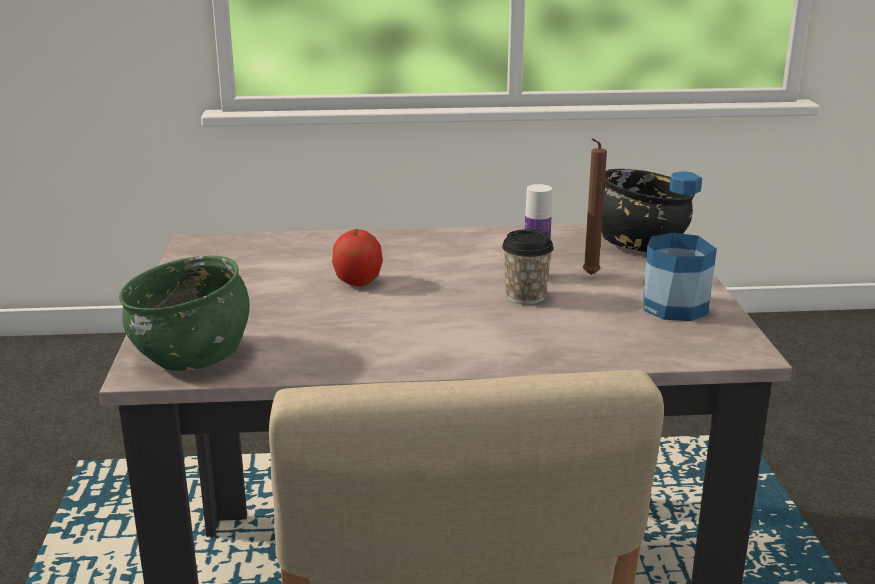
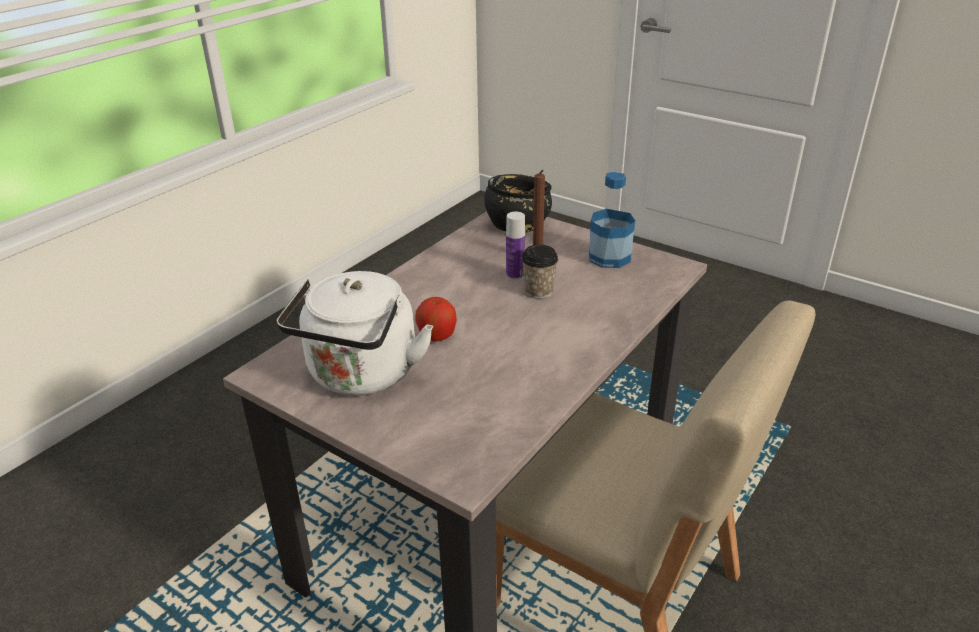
camera: 50 degrees left, 10 degrees up
green bowl [119,255,250,371] -> none
none -> white kettle [276,271,433,396]

